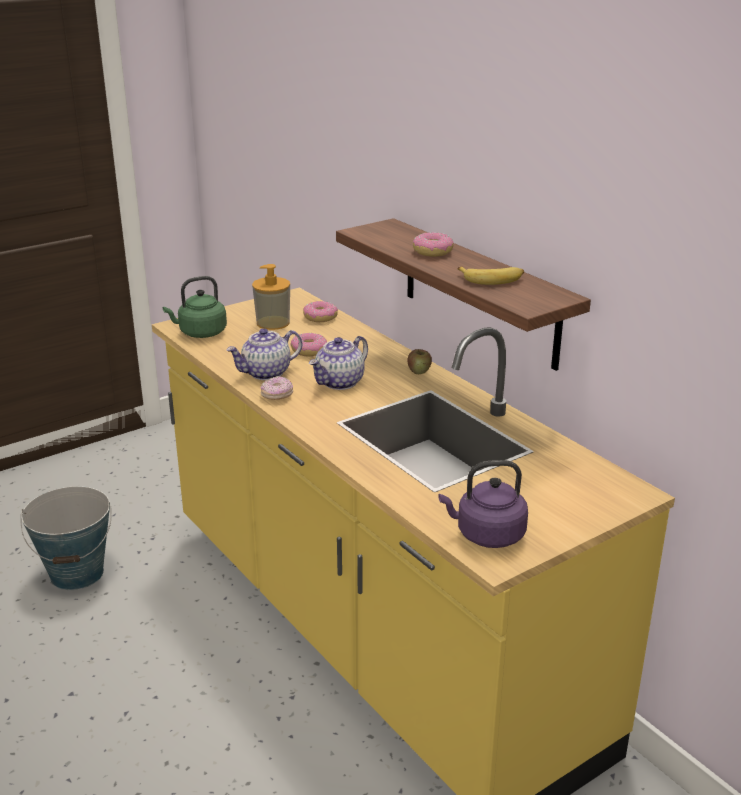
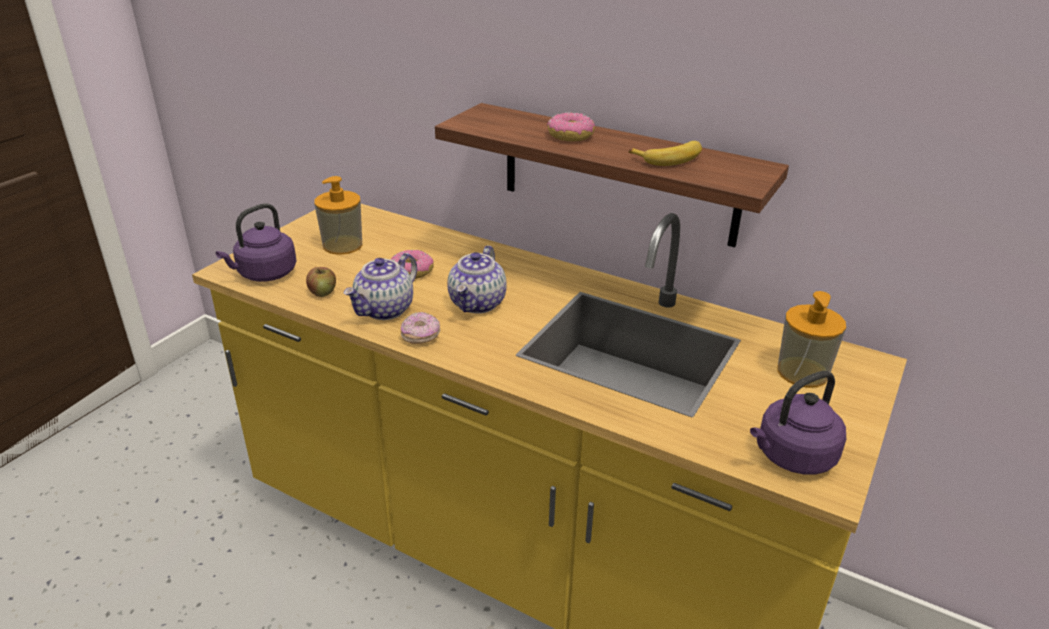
camera: 25 degrees left, 5 degrees up
bucket [21,486,112,590] -> none
green kettle [163,276,227,338] -> purple kettle [215,203,297,282]
donut [303,301,338,322] -> none
apple [407,349,432,374] -> apple moved to [306,267,336,297]
none -> soap dispenser [778,291,846,388]

